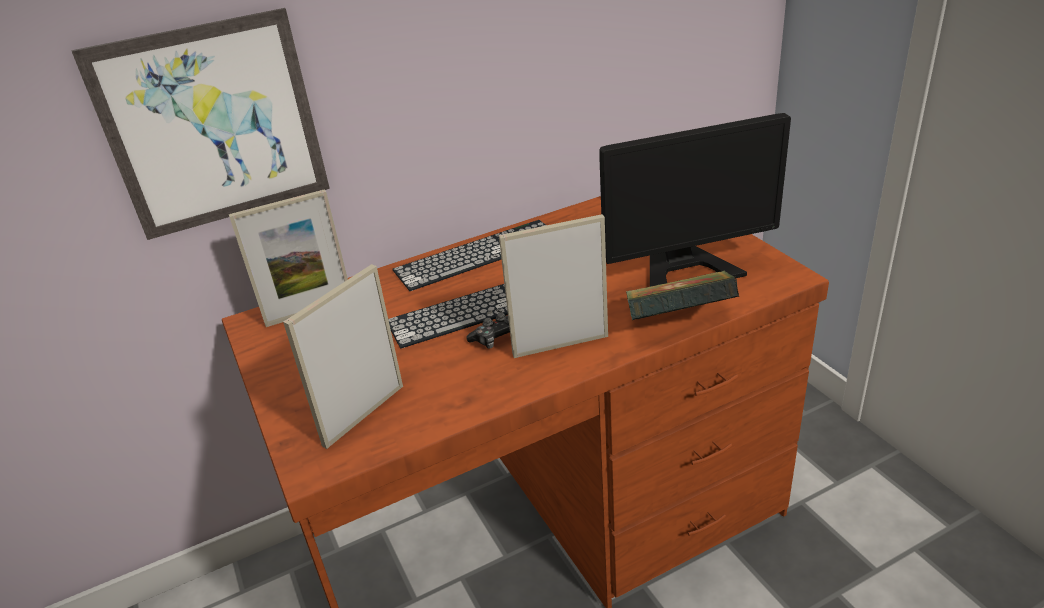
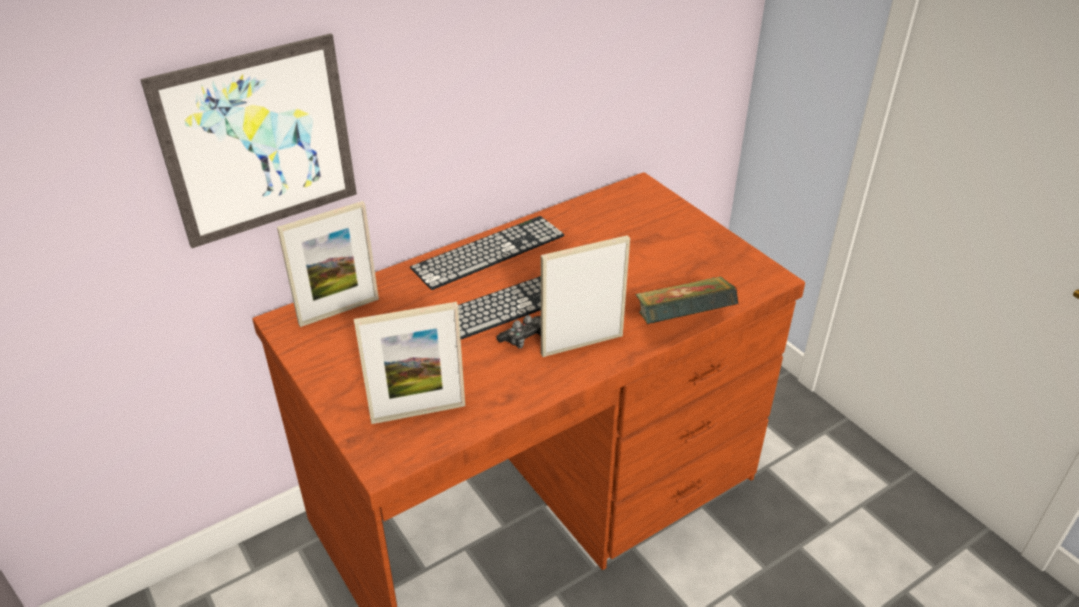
camera: 10 degrees left, 5 degrees up
picture frame [283,264,403,449] -> picture frame turned 135 degrees counterclockwise [354,302,465,424]
monitor [599,113,791,286] -> none

